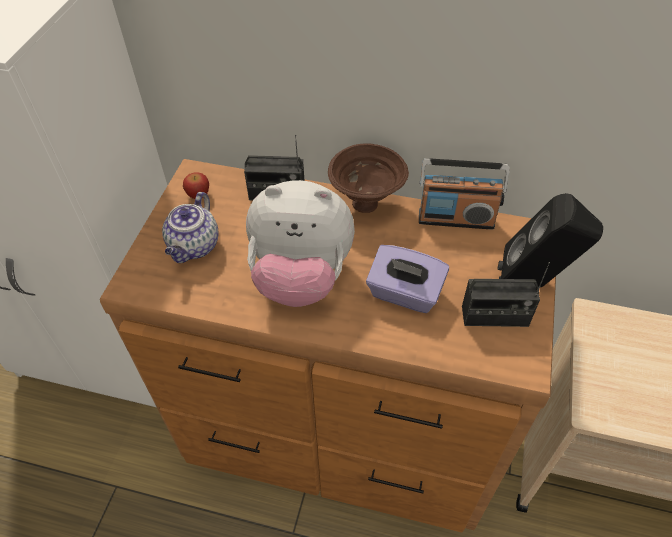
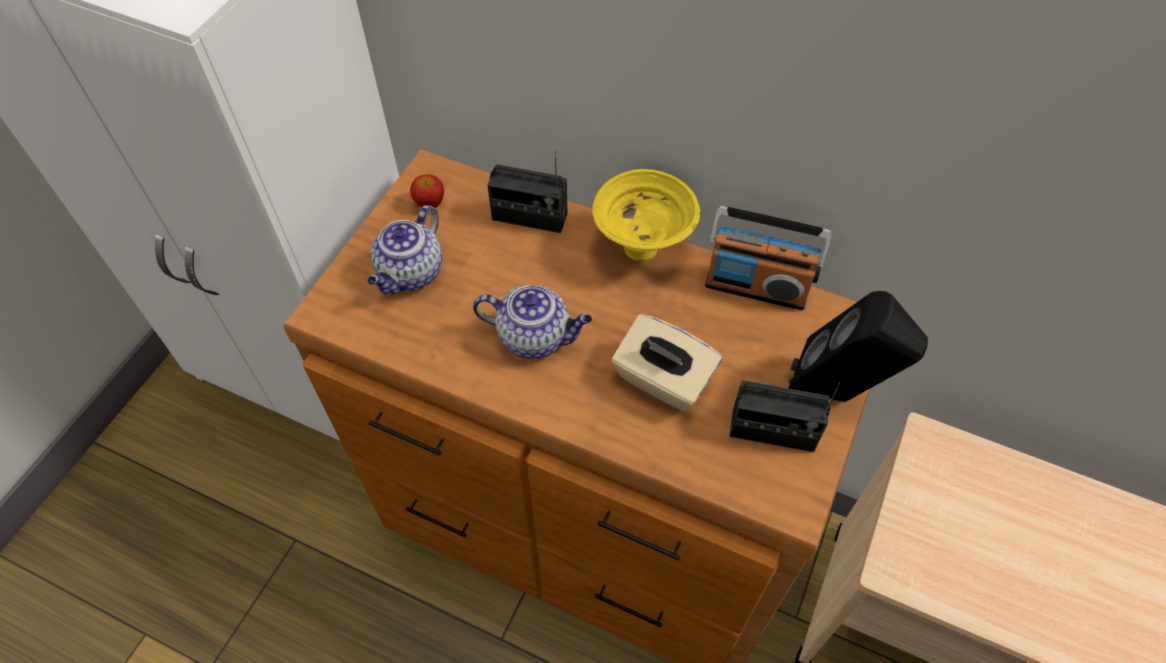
camera: 10 degrees right, 5 degrees up
plush toy [246,180,355,307] -> teapot [473,285,592,359]
brown bowl [328,143,409,213] -> yellow bowl [592,169,700,261]
purple tissue box [366,245,449,313] -> beige tissue box [612,314,722,412]

